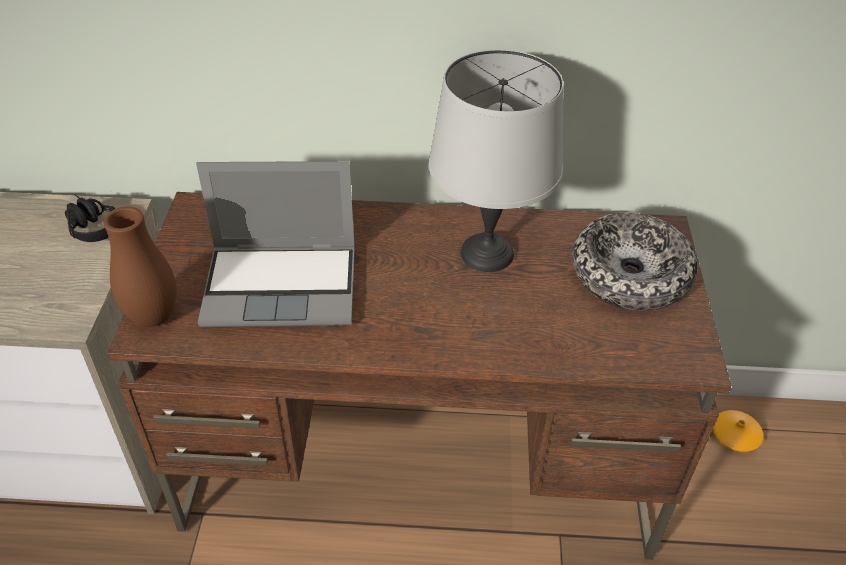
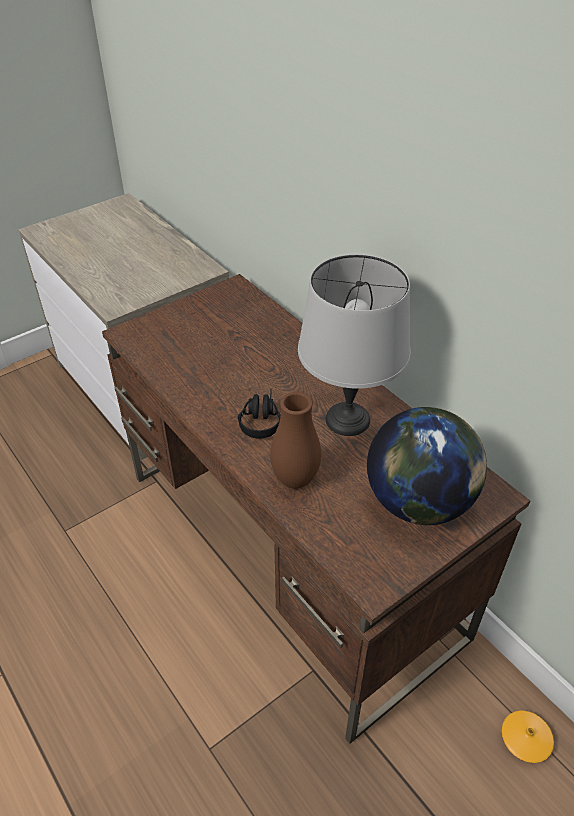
camera: 50 degrees right, 0 degrees up
black headphones [65,194,115,242] -> black headphones moved to [238,388,281,439]
brown vase [103,207,177,327] -> brown vase moved to [270,392,321,489]
laptop [196,161,355,327] -> none
bowl [572,212,697,311] -> globe [367,407,487,525]

